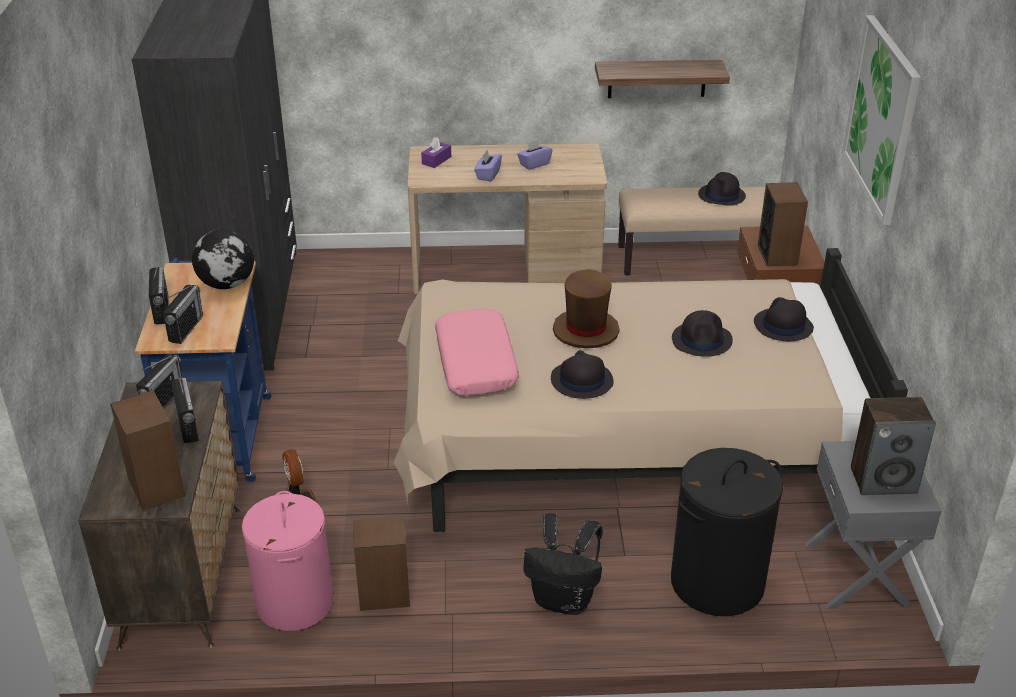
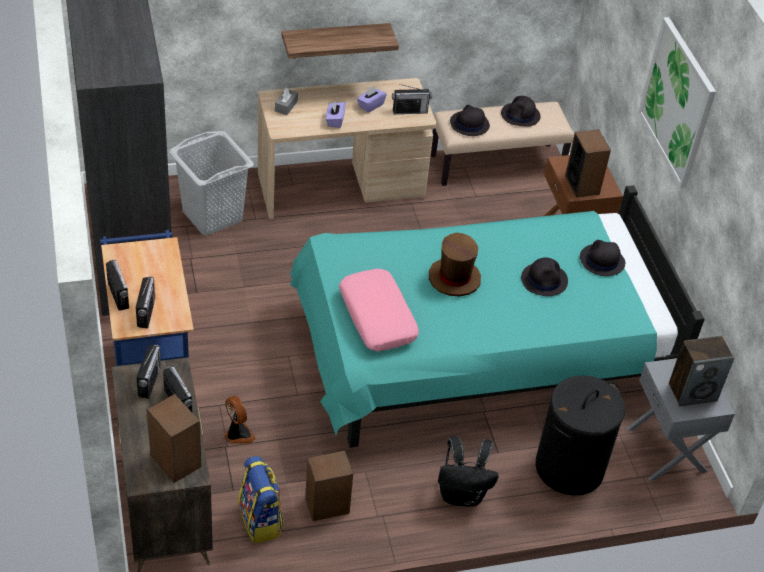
camera: 15 degrees left, 10 degrees up
globe [192,229,254,289] -> none
pink laundry basket [242,491,333,631] -> backpack [238,456,284,544]
beige bed [394,248,908,532] -> turquoise bed [290,185,705,448]
purple tissue box [421,137,451,168] -> grey tissue box [275,88,298,115]
black hat [551,350,614,399] -> black hat moved to [450,105,490,136]
shelf [595,60,730,98] -> shelf moved to [282,23,399,58]
none -> grey laundry basket [169,131,254,235]
none -> radio [392,84,432,114]

